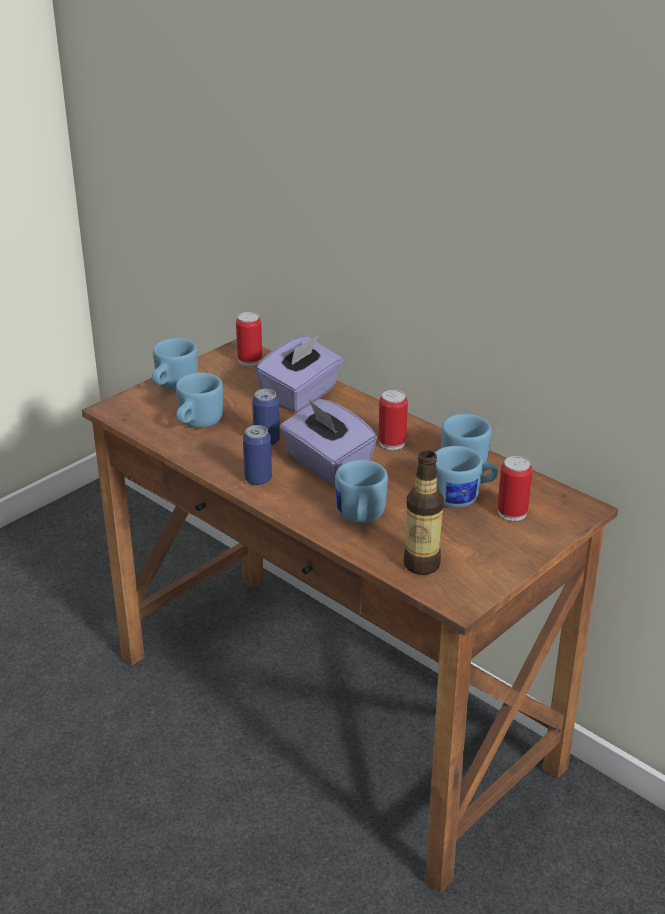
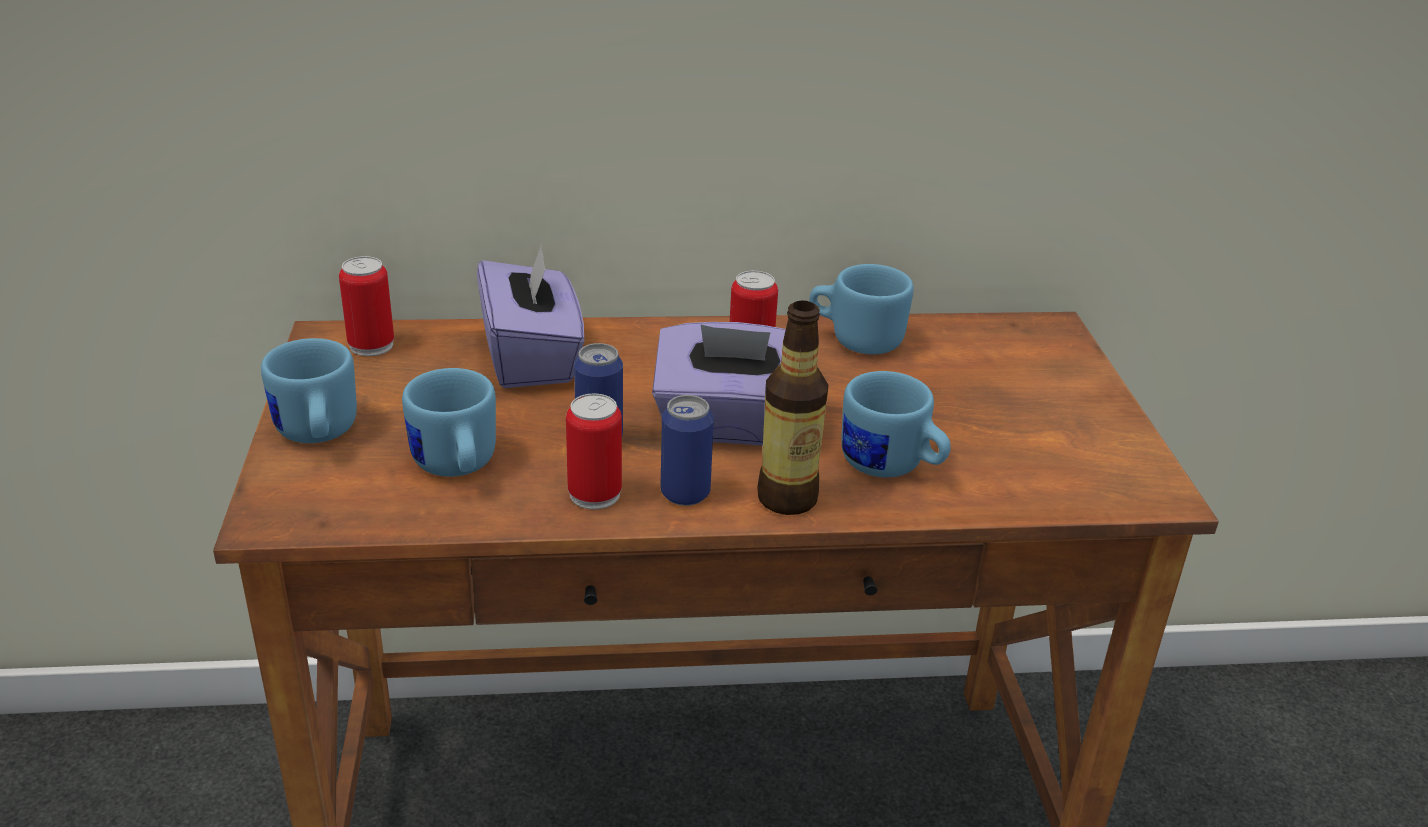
camera: 50 degrees left, 0 degrees up
bottle [404,450,444,575] -> bottle moved to [757,301,828,515]
blue mug [435,446,498,508] -> none
can [498,456,532,521] -> can moved to [566,394,622,509]

